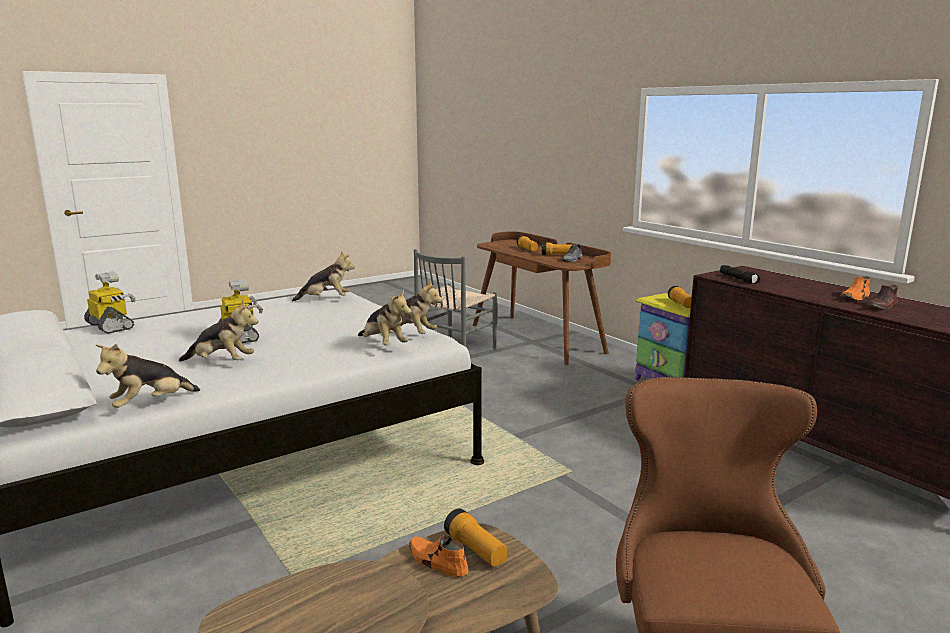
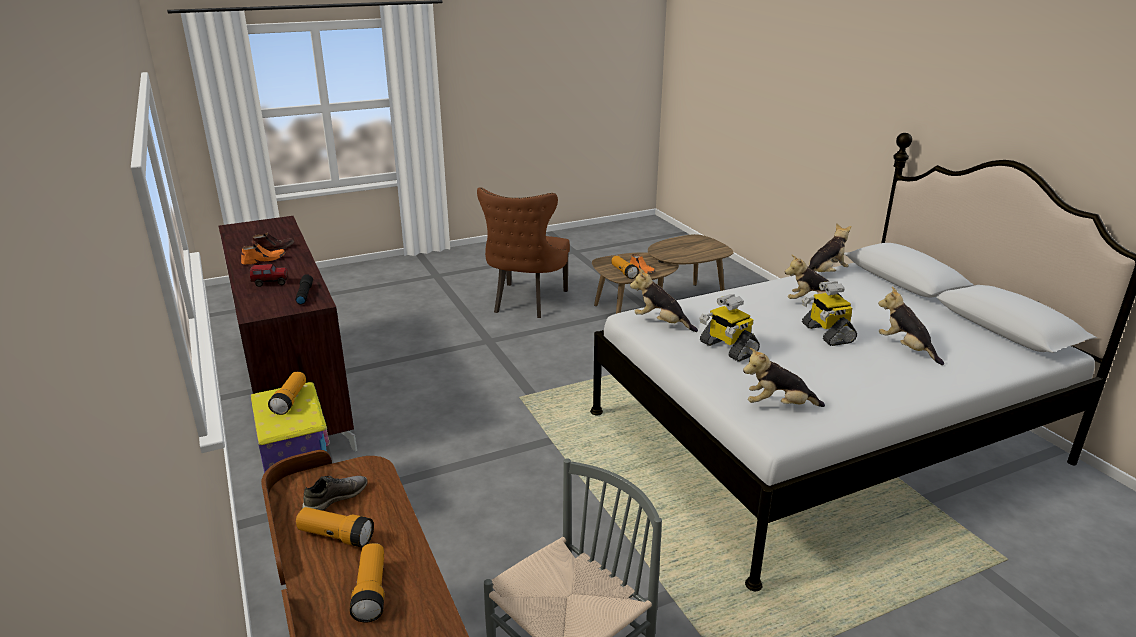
camera: 170 degrees left, 10 degrees up
toy robot [84,271,136,333] -> toy robot moved to [700,294,760,362]
plush toy [358,289,412,345] -> plush toy moved to [878,287,944,365]
none -> toy truck [250,264,288,287]

